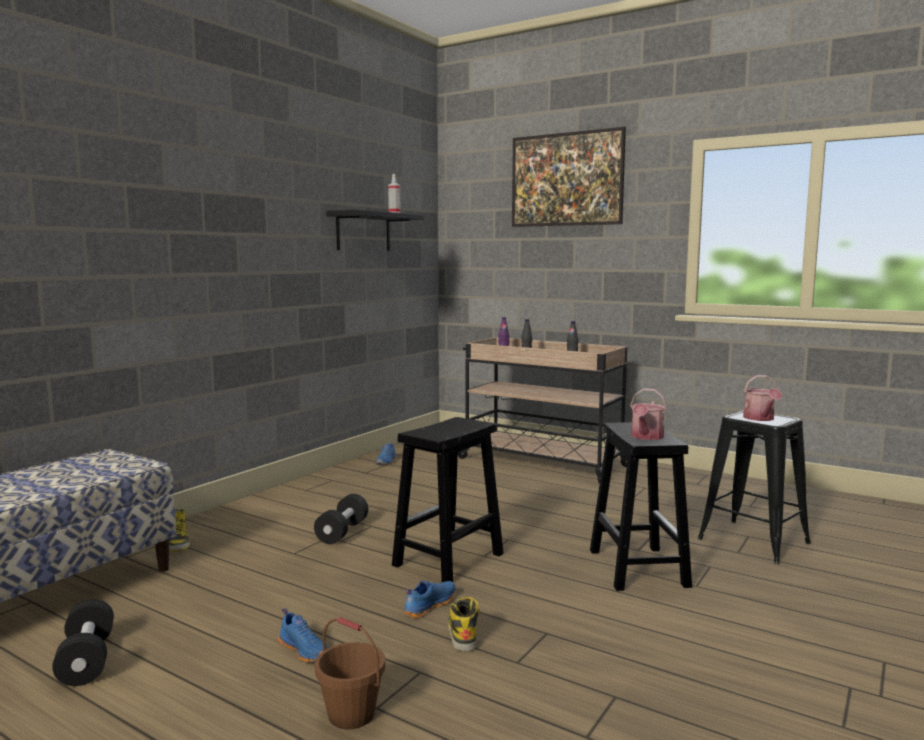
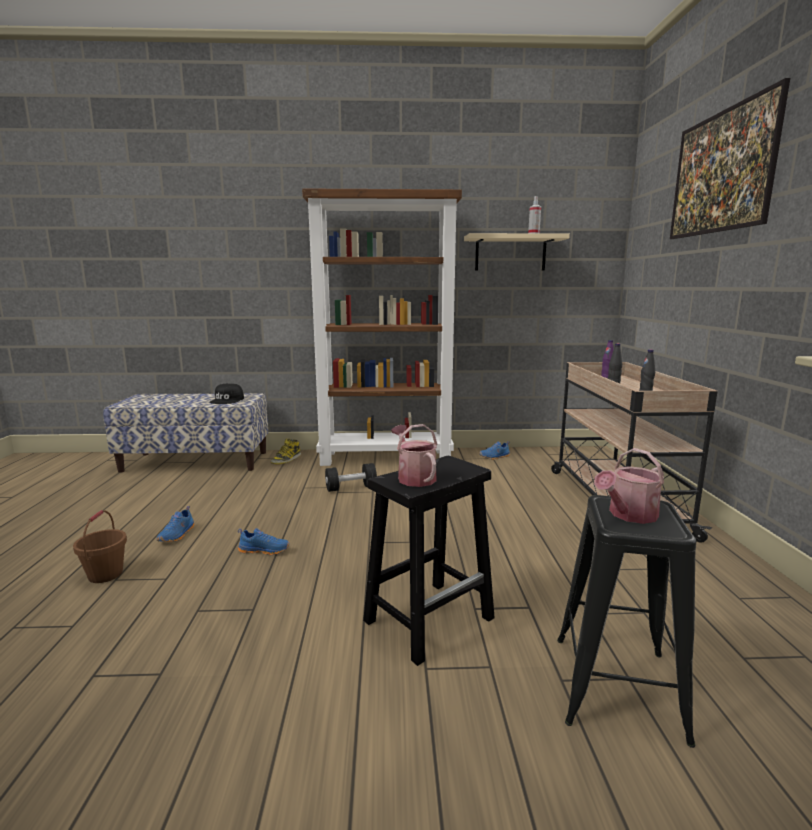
camera: 55 degrees right, 5 degrees up
black dumbbell [52,599,114,686] -> none
black shelf [326,209,424,251] -> beige shelf [464,233,570,270]
black stool [392,417,504,582] -> none
boot [448,597,480,651] -> none
watering can [630,388,667,440] -> watering can turned 75 degrees clockwise [391,424,437,487]
none -> black cap [210,383,244,404]
none -> brown bookcase [302,188,462,466]

